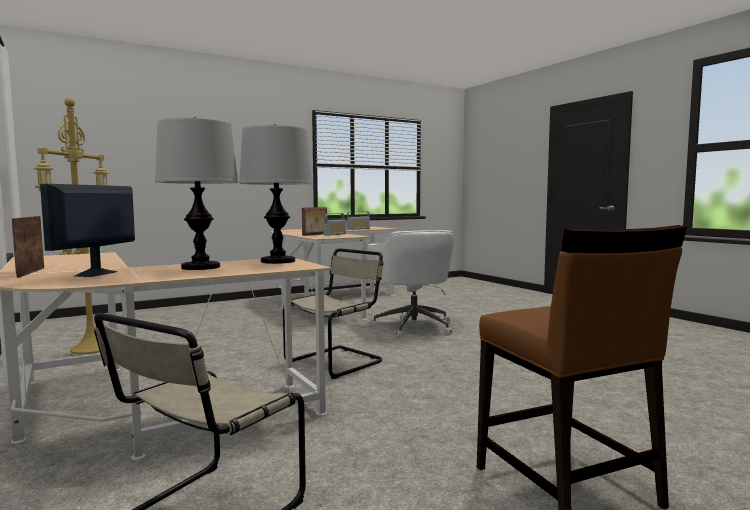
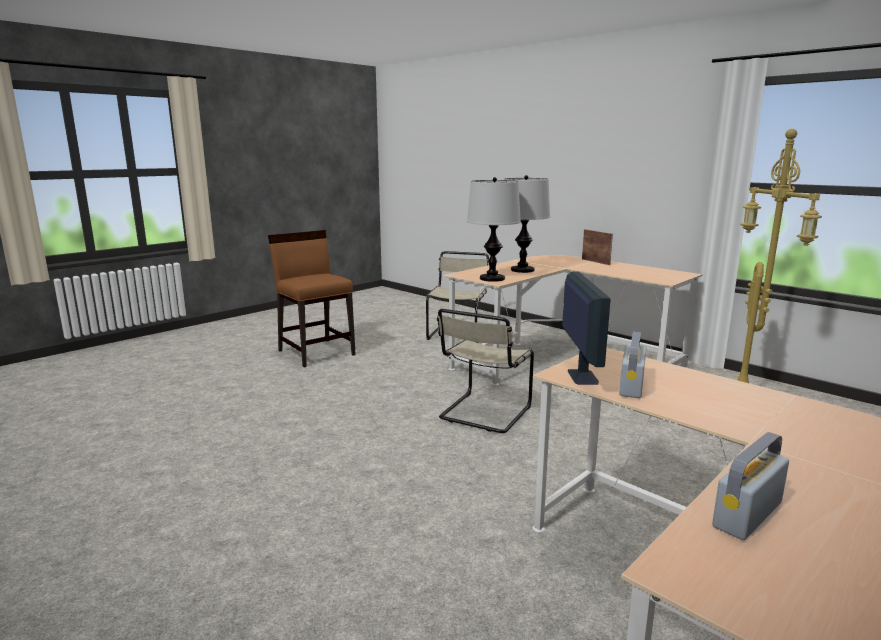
camera: 165 degrees right, 10 degrees up
monitor [40,184,135,277] -> monitor moved to [562,272,611,385]
picture frame [302,207,327,236] -> none
white office chair [367,230,454,338] -> none

